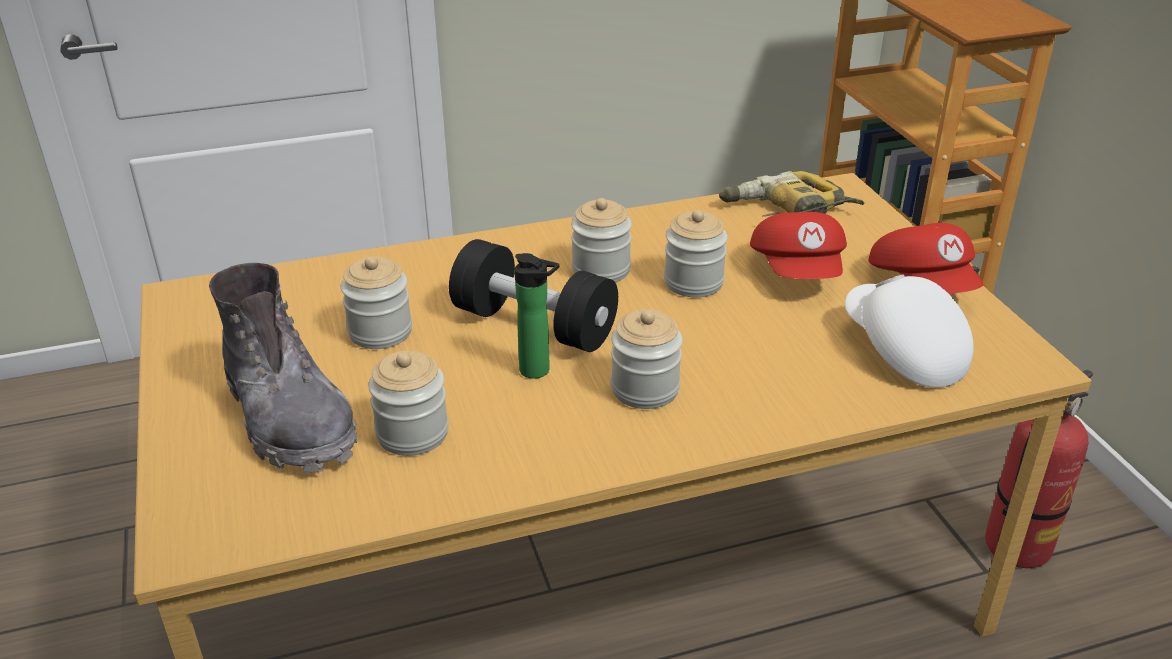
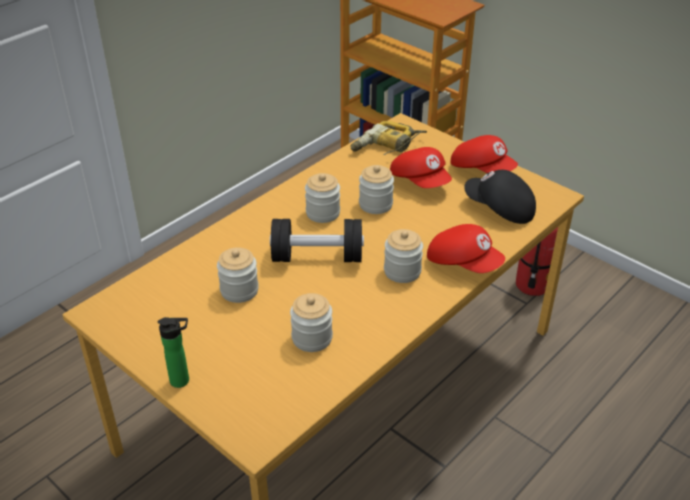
camera: 30 degrees left, 5 degrees up
grey boot [209,263,358,473] -> none
bottle [515,253,560,379] -> bottle moved to [157,317,189,388]
white cap [845,274,974,388] -> black cap [464,170,536,224]
none -> red cap [427,224,505,273]

